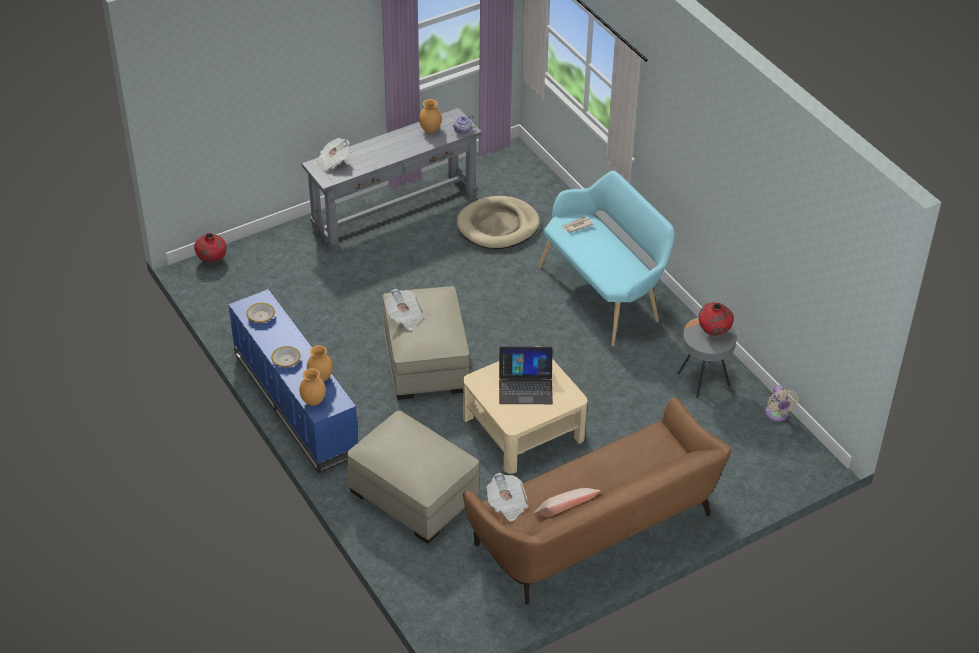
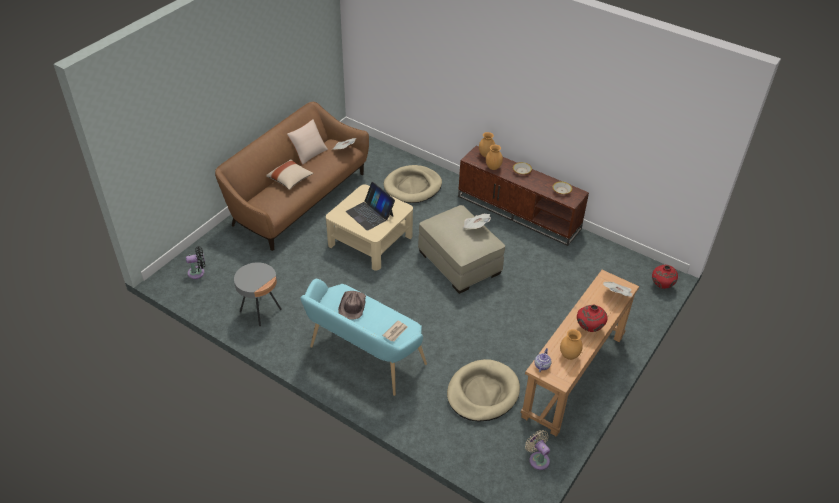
camera: 155 degrees right, 0 degrees up
blue tv stand [229,289,358,473] -> brown tv stand [458,146,589,246]
grey console table [302,108,482,252] -> brown console table [521,270,639,437]
beige ottoman [347,411,480,544] -> beige dog bed [383,165,442,203]
laptop [499,346,553,404] -> laptop turned 105 degrees counterclockwise [346,182,395,231]
red vase [699,302,734,336] -> red vase moved to [577,304,608,332]
beige fan [765,385,799,422] -> beige fan moved to [525,430,550,470]
none -> black fan [186,246,205,279]
none -> beige pillow [266,159,314,190]
none -> brown hat [338,291,366,320]

